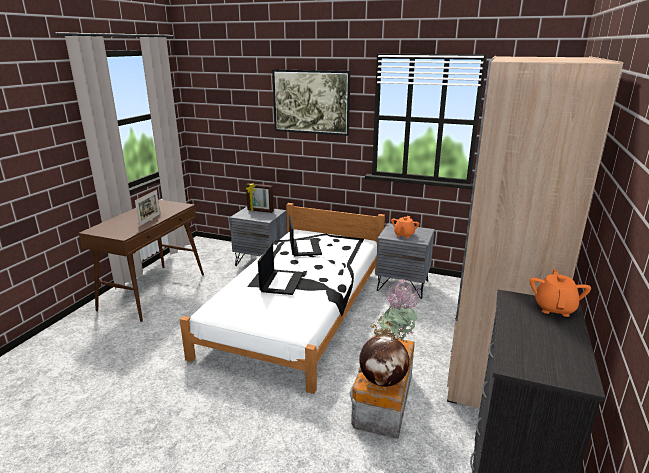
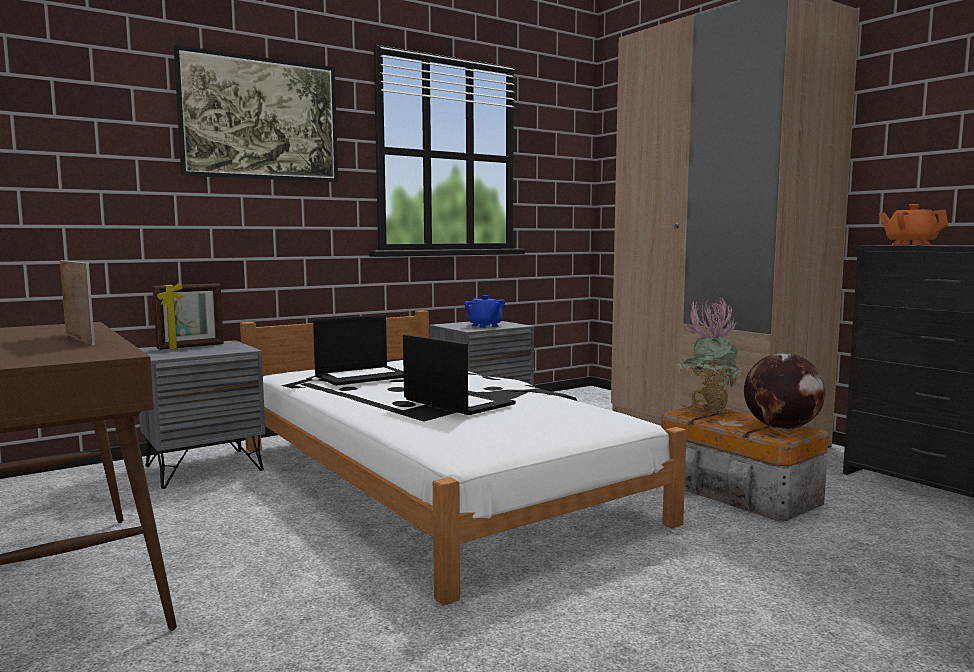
camera: 55 degrees left, 15 degrees down
laptop [289,215,322,256] -> laptop turned 120 degrees clockwise [313,315,404,386]
orange teapot [391,216,420,238] -> blue teapot [464,295,505,328]

